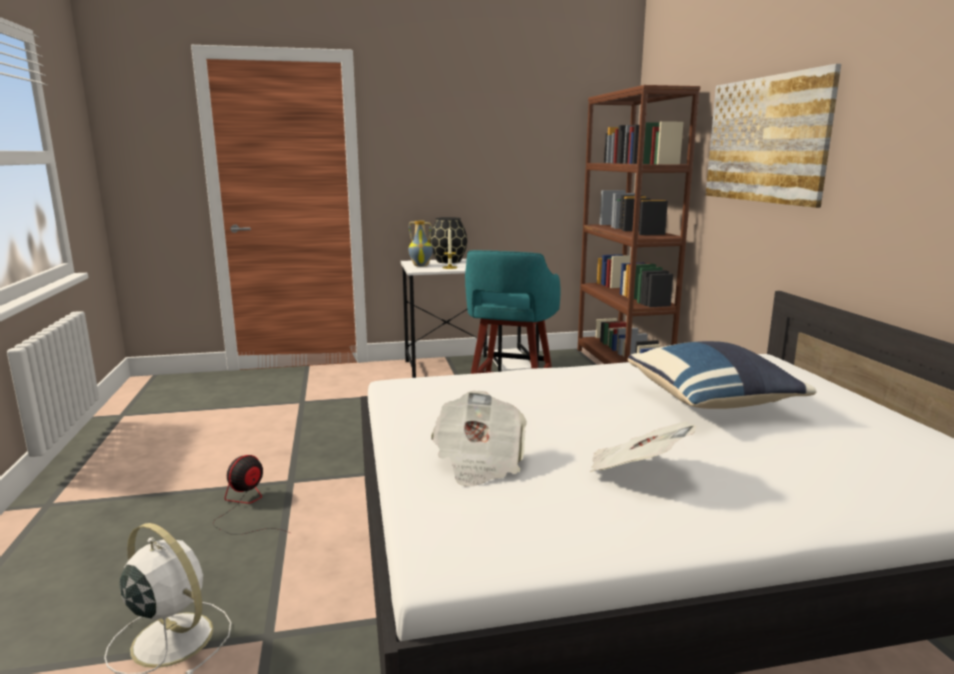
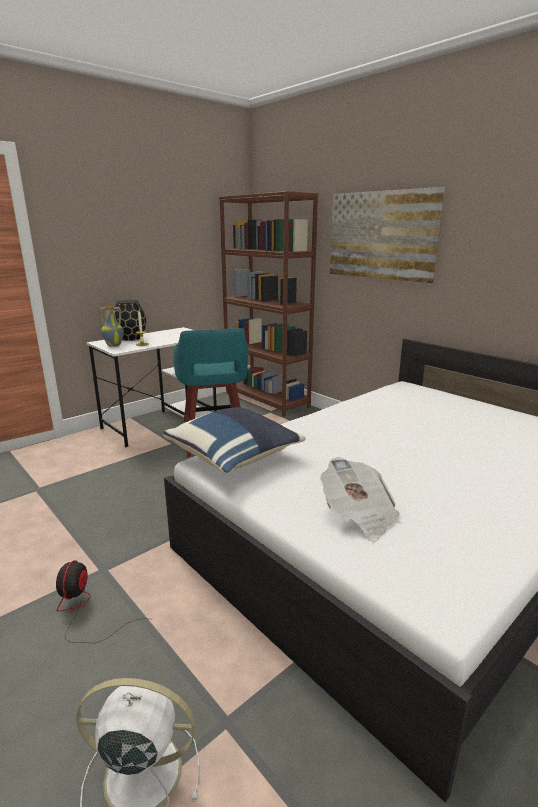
camera: 30 degrees left, 5 degrees up
newspaper [589,421,696,472] -> none
blue pillow [628,341,817,409] -> blue pillow moved to [163,407,306,475]

